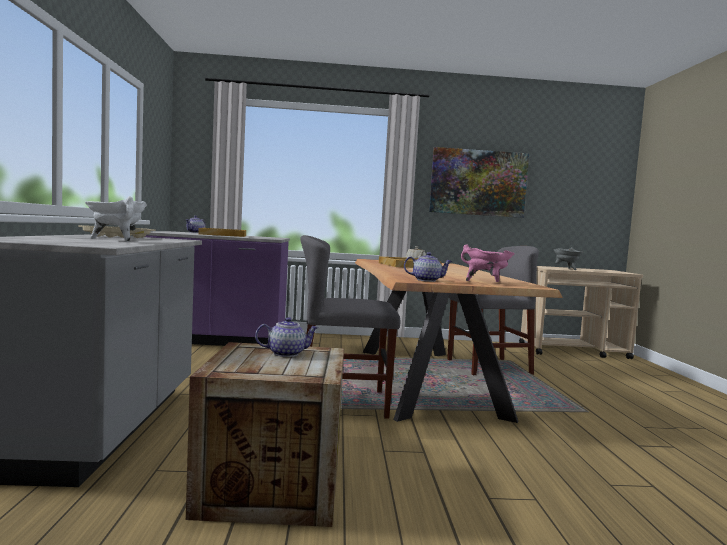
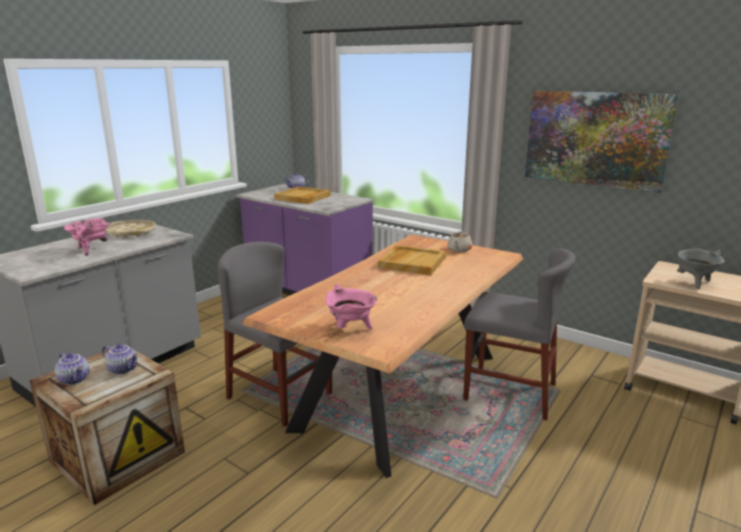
camera: 40 degrees right, 15 degrees up
white cooking pot [85,196,147,242] -> pink cooking pot [64,218,110,256]
teapot [404,252,452,282] -> teapot moved to [55,352,89,385]

